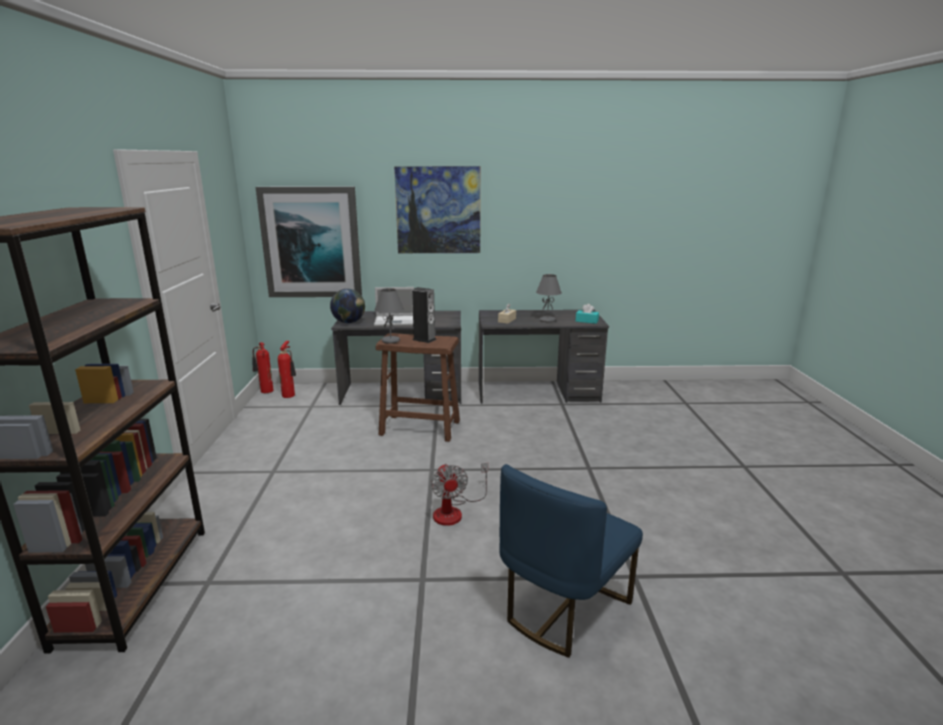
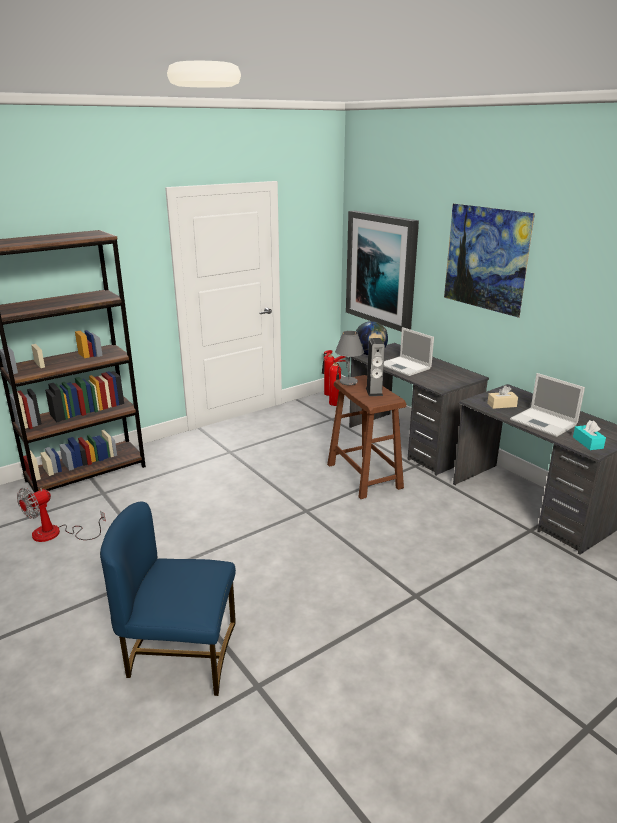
camera: 55 degrees right, 5 degrees up
fan [431,463,488,526] -> fan moved to [17,488,106,542]
grey table lamp [536,274,562,322] -> laptop [510,373,585,437]

